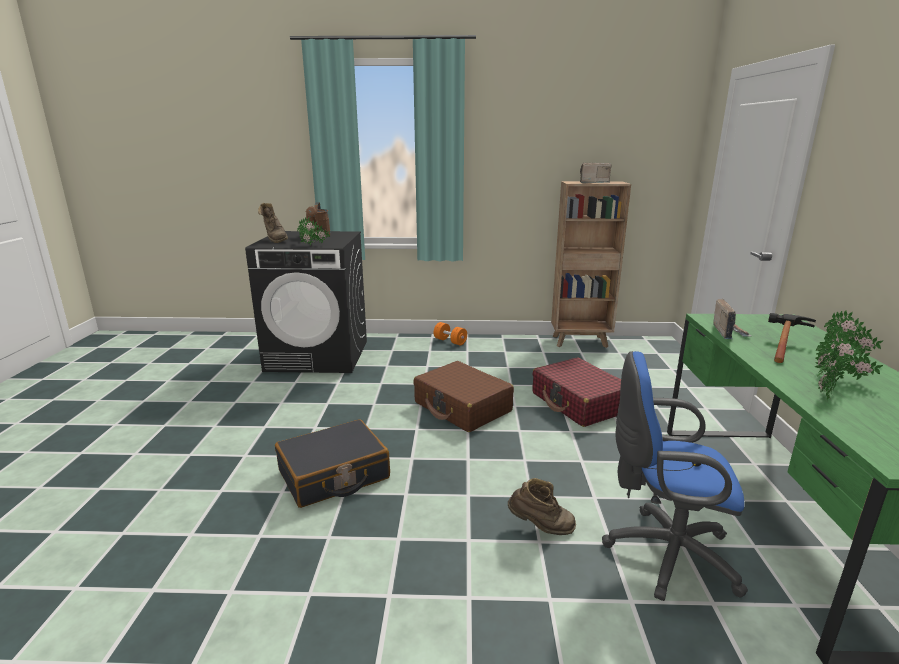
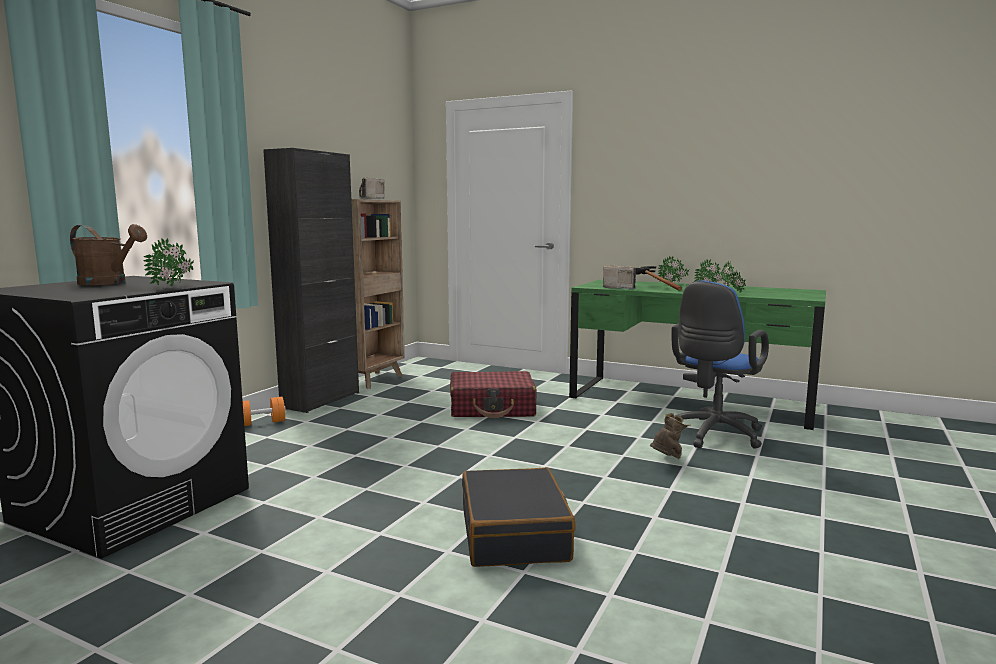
camera: 65 degrees left, 10 degrees down
brown boot [258,203,288,243] -> none
brown suitcase [413,361,514,432] -> none
none -> black cabinet [263,148,359,413]

